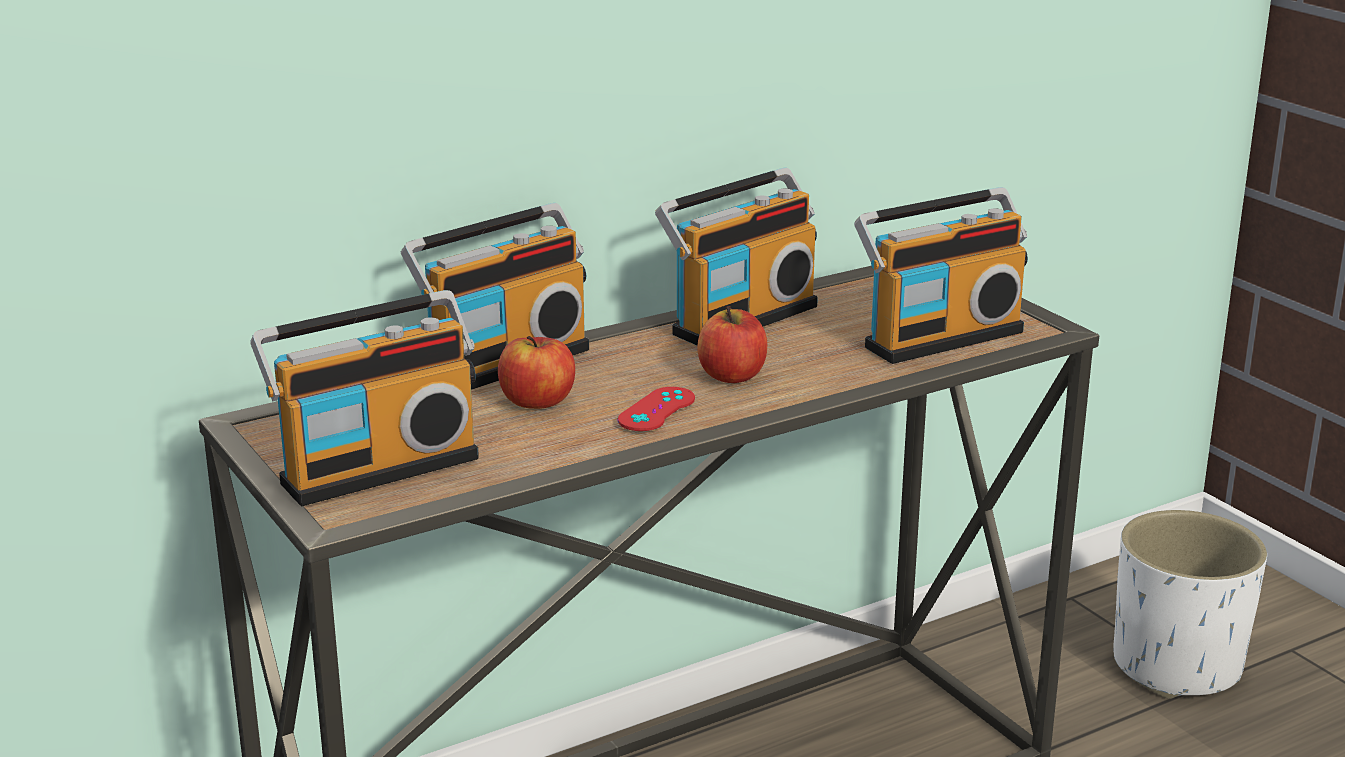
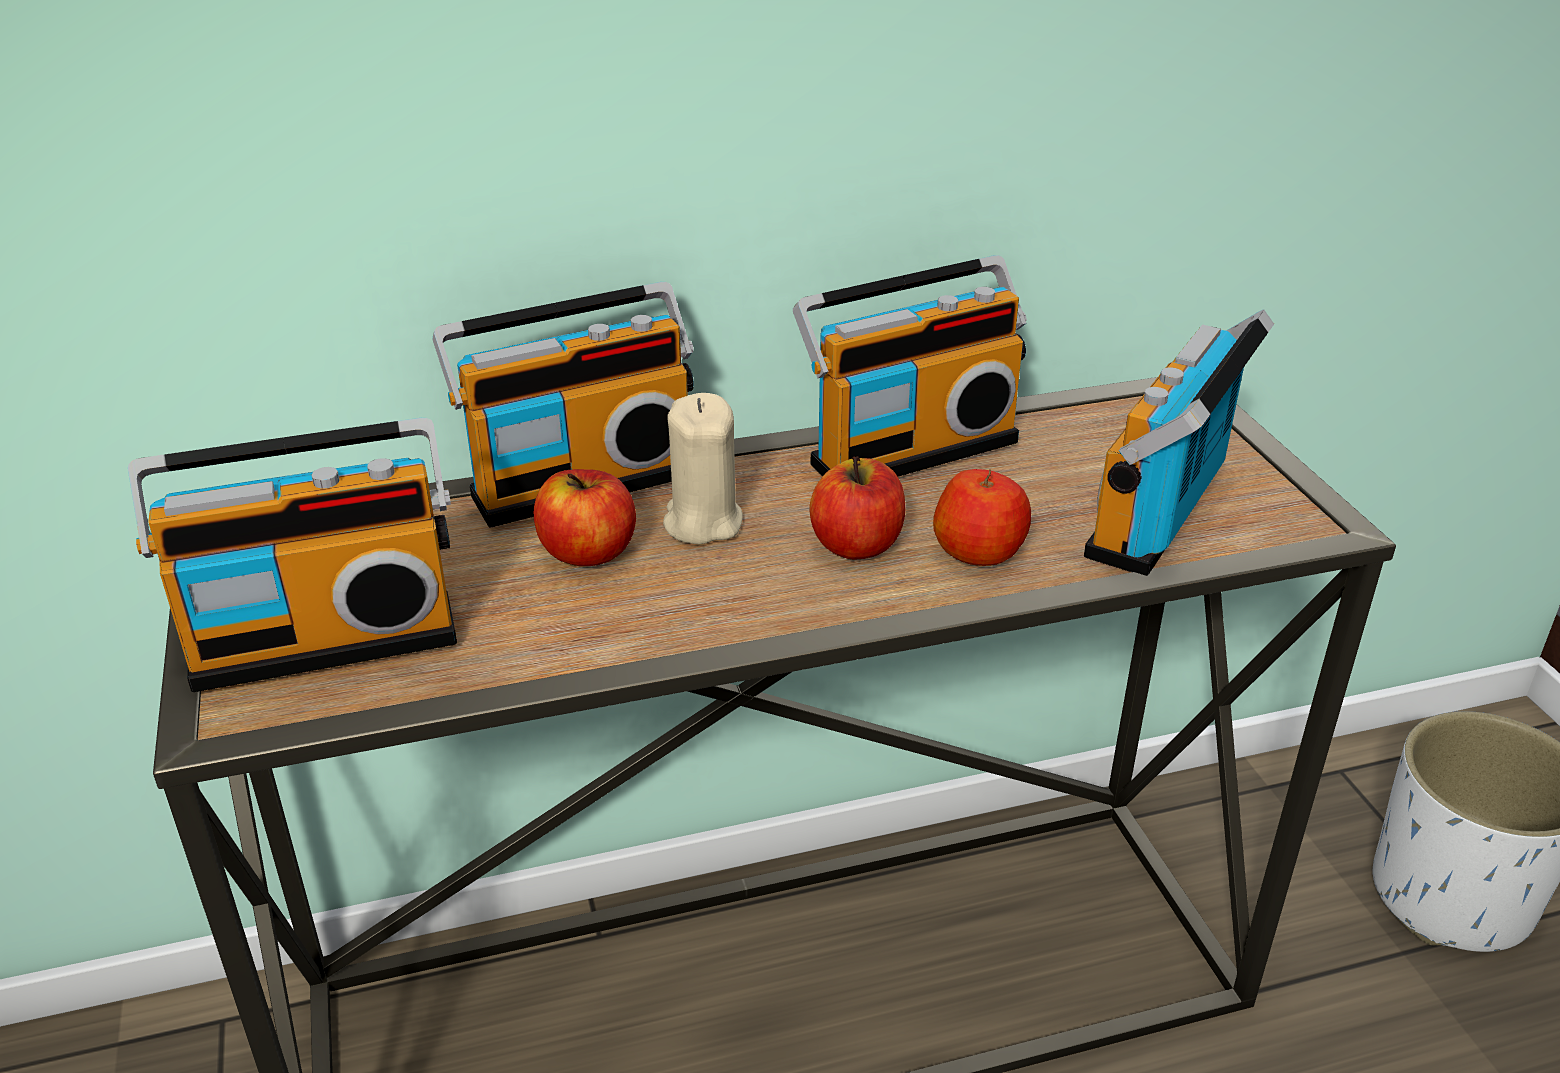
camera: 15 degrees right, 10 degrees up
red game controller [618,387,695,431] -> none
radio [854,187,1028,364] -> radio turned 135 degrees clockwise [1084,309,1274,576]
none -> beige candle [663,393,743,545]
none -> apple [933,469,1031,566]

